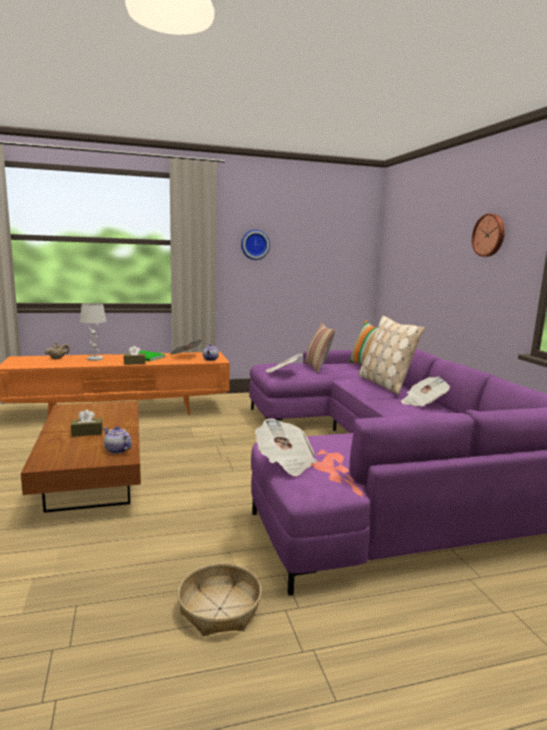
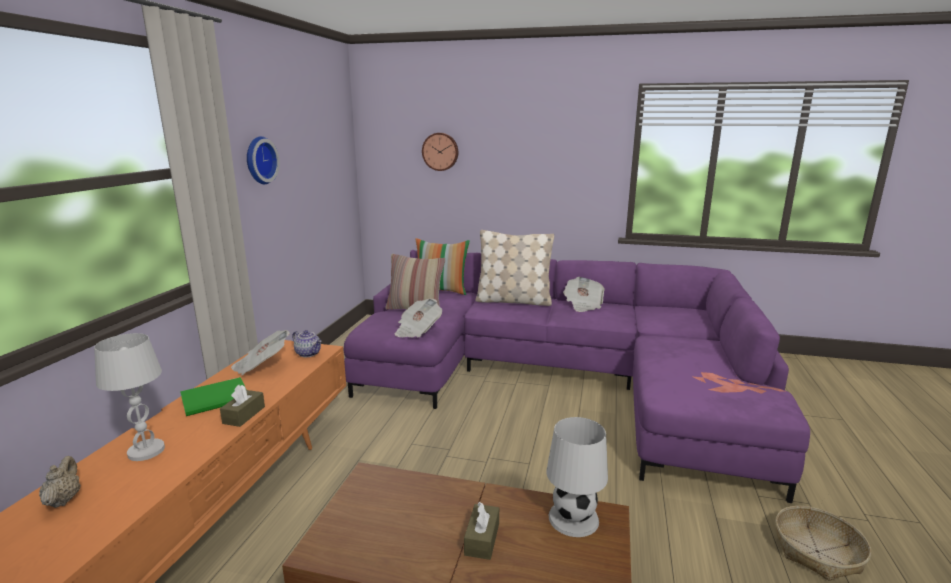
camera: 60 degrees left, 5 degrees up
teapot [103,426,132,454] -> white table lamp [546,417,608,537]
newspaper [255,419,317,476] -> none
wall clock [472,213,505,257] -> wall clock moved to [422,133,458,171]

